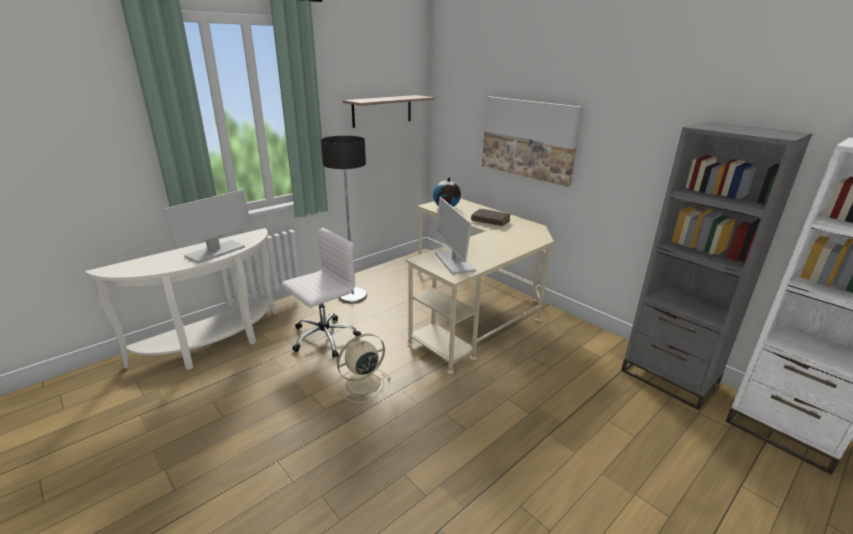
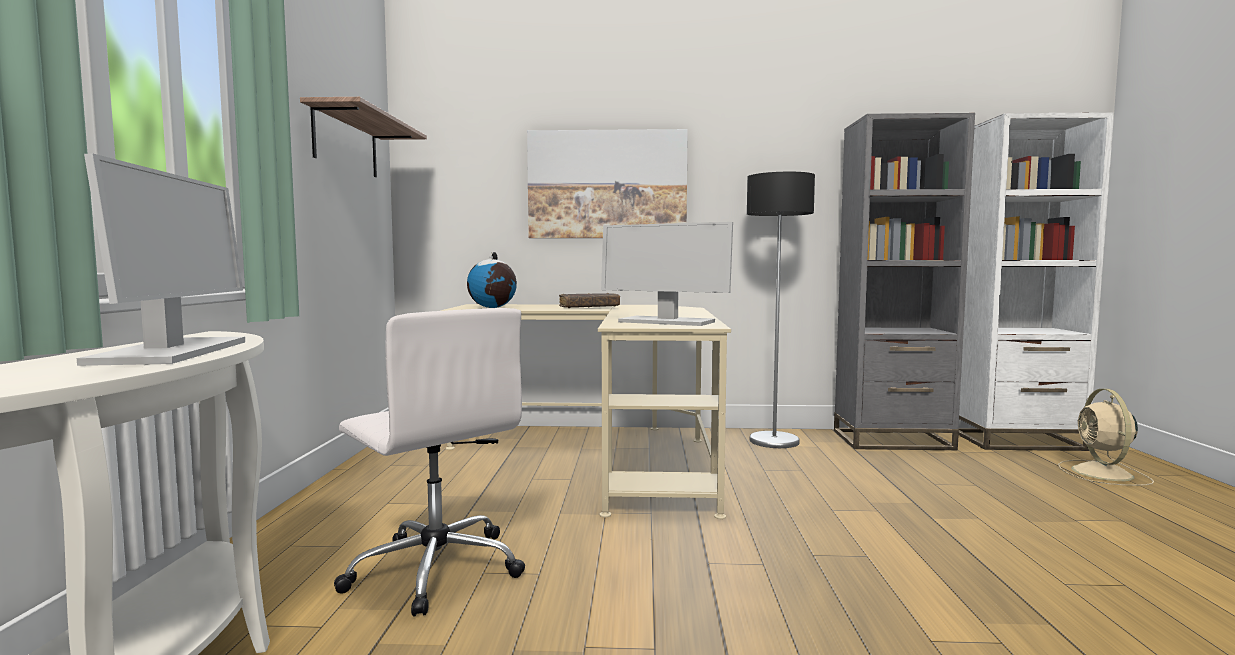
camera: 45 degrees left, 20 degrees down
white office chair [282,228,361,358] -> white office chair turned 135 degrees clockwise [334,308,525,617]
floor lamp [321,136,367,303] -> floor lamp moved to [747,172,815,448]
beige fan [337,334,391,403] -> beige fan moved to [1058,389,1154,486]

